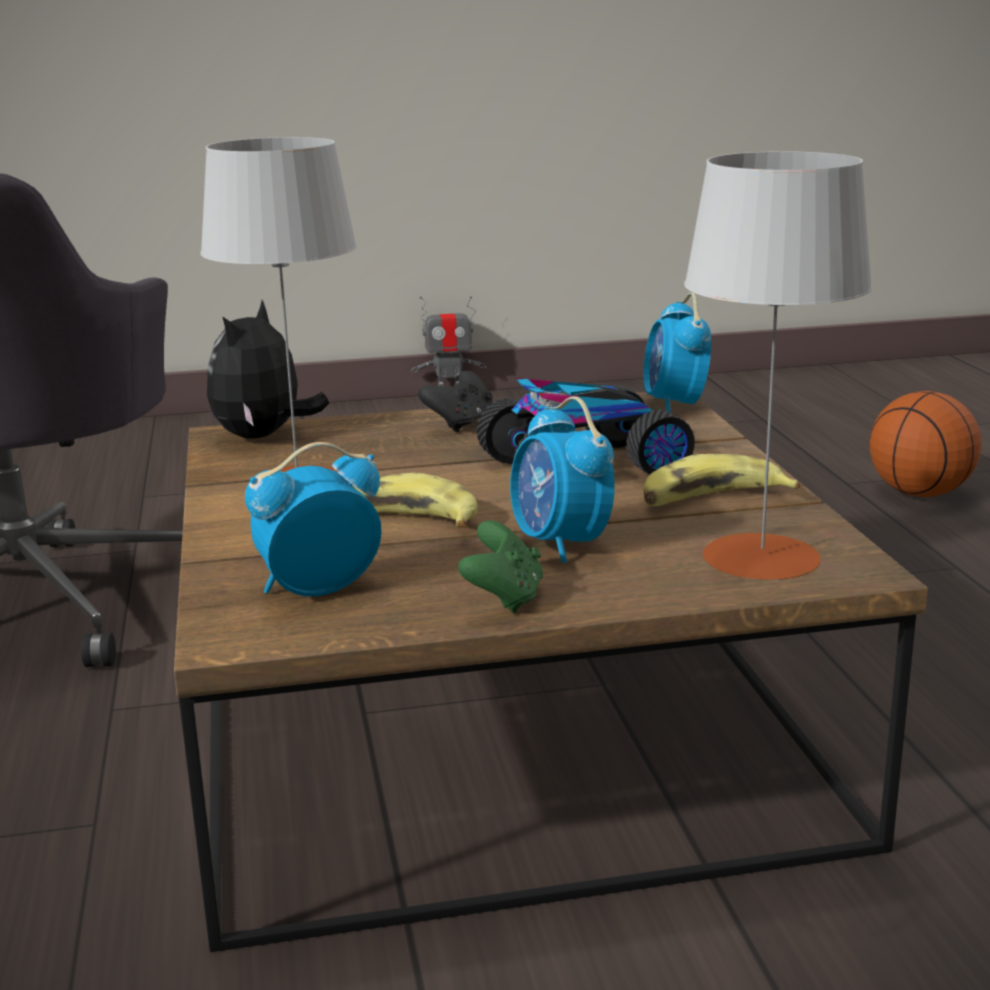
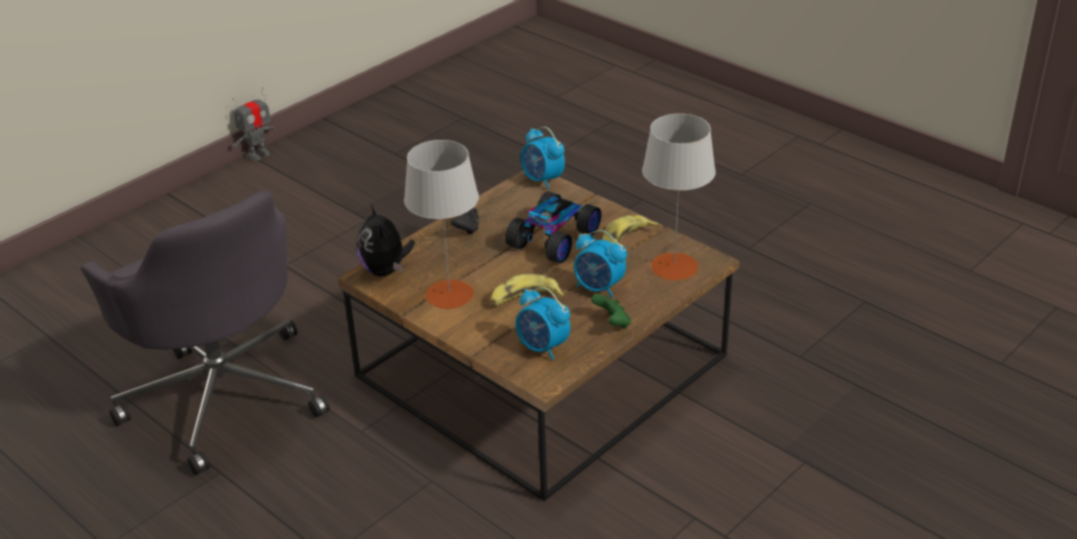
camera: 35 degrees left, 15 degrees up
alarm clock [245,442,382,596] -> alarm clock turned 75 degrees counterclockwise [516,287,570,360]
basketball [870,391,981,497] -> none

